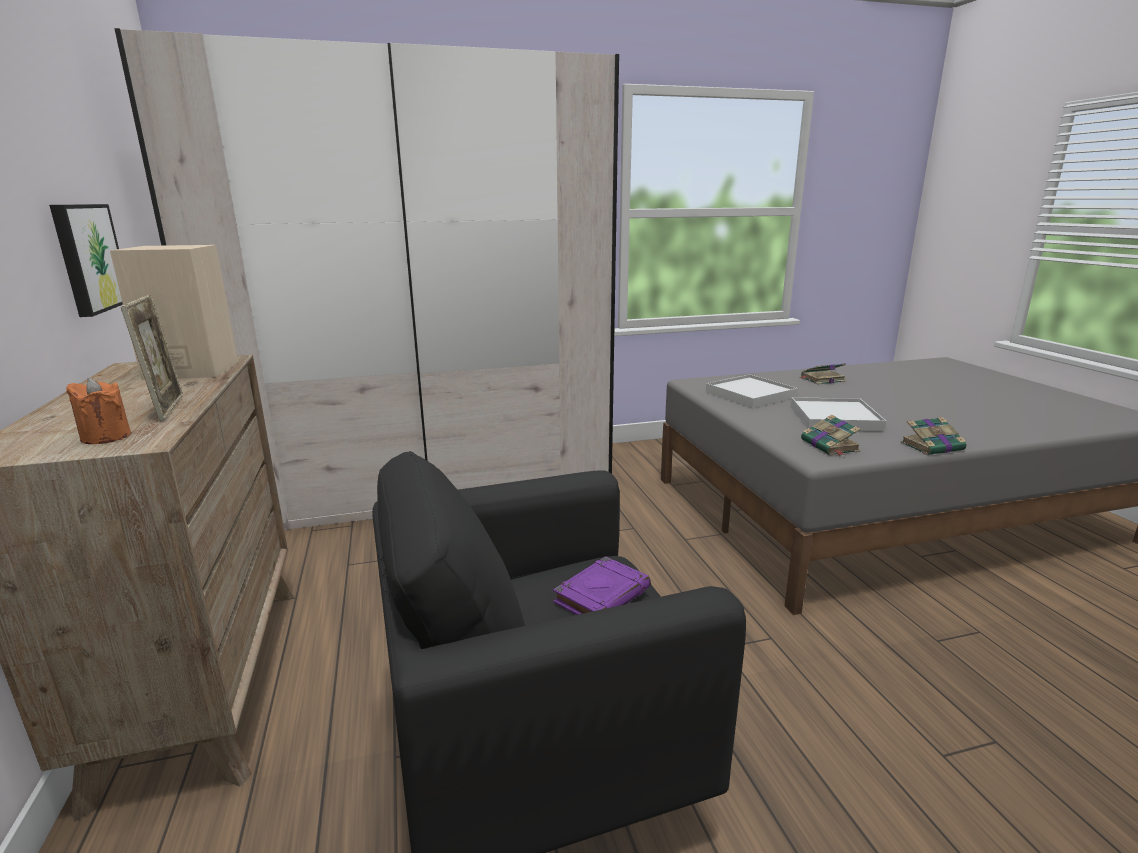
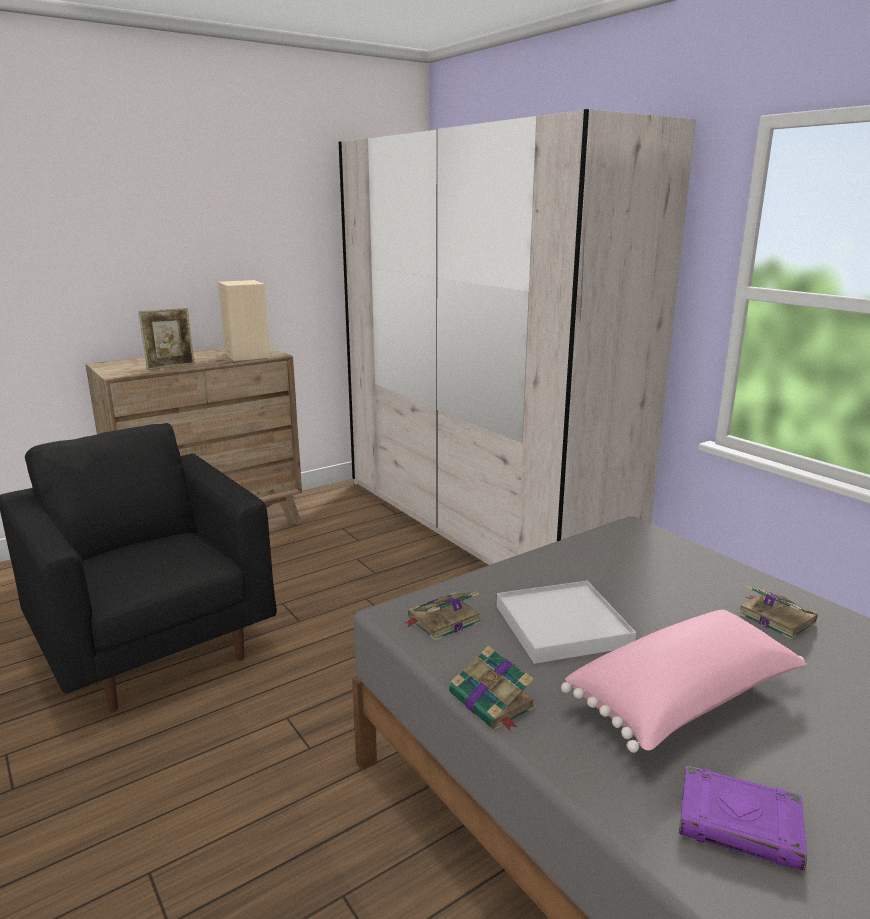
camera: 70 degrees right, 0 degrees up
picture [49,204,123,317] -> none
orange candle [66,378,131,444] -> none
purple book [553,556,651,615] -> purple book moved to [679,765,807,871]
white tray [706,374,798,408] -> none
none -> pink pillow [561,610,807,753]

